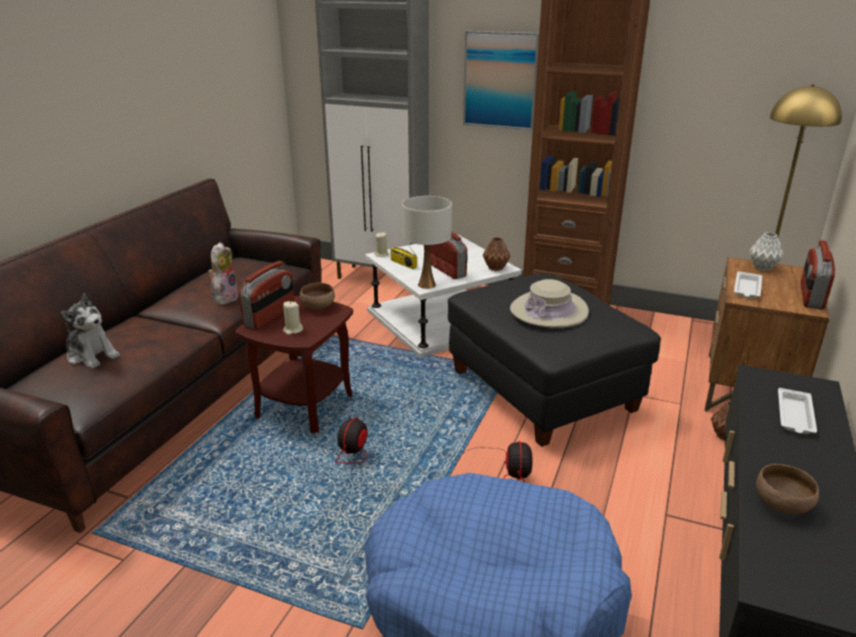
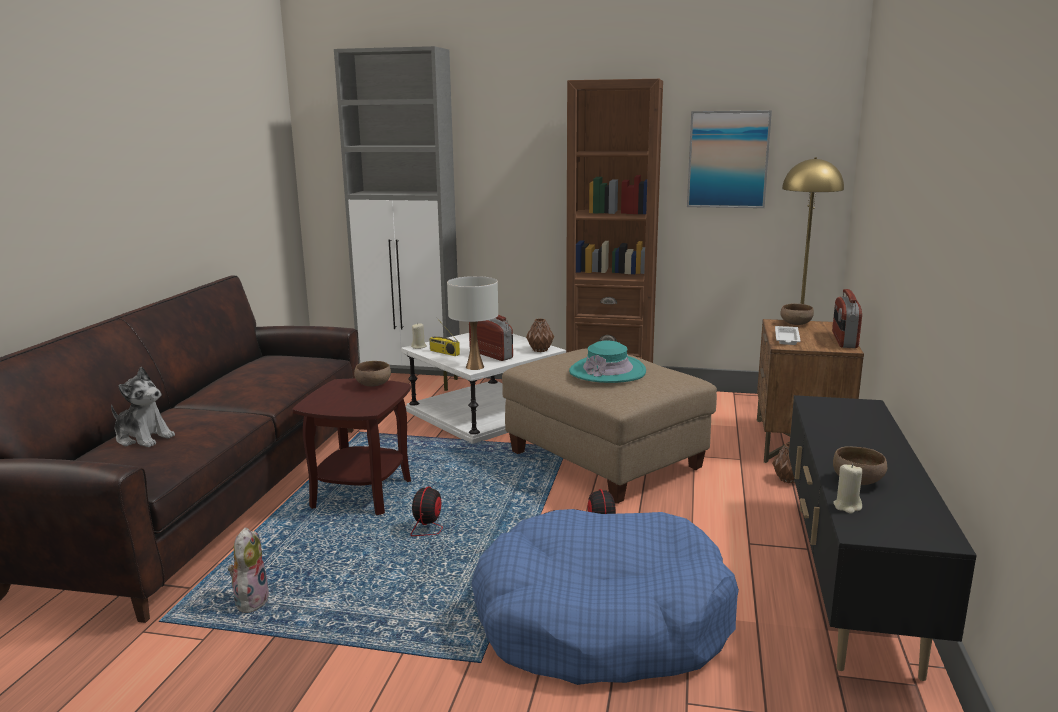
camera: 10 degrees left, 10 degrees down
plush toy [208,242,239,305] -> plush toy moved to [228,527,269,613]
radio [239,261,295,329] -> none
beige candle [283,301,303,335] -> beige candle moved to [833,464,862,514]
black ottoman [448,274,661,447] -> beige ottoman [502,348,717,504]
picture [463,31,539,130] -> picture moved to [687,110,772,208]
beige hat [510,279,589,328] -> turquoise hat [569,341,646,383]
grey vase [749,232,784,271] -> brown bowl [780,304,814,325]
white tray [778,388,817,434] -> none

